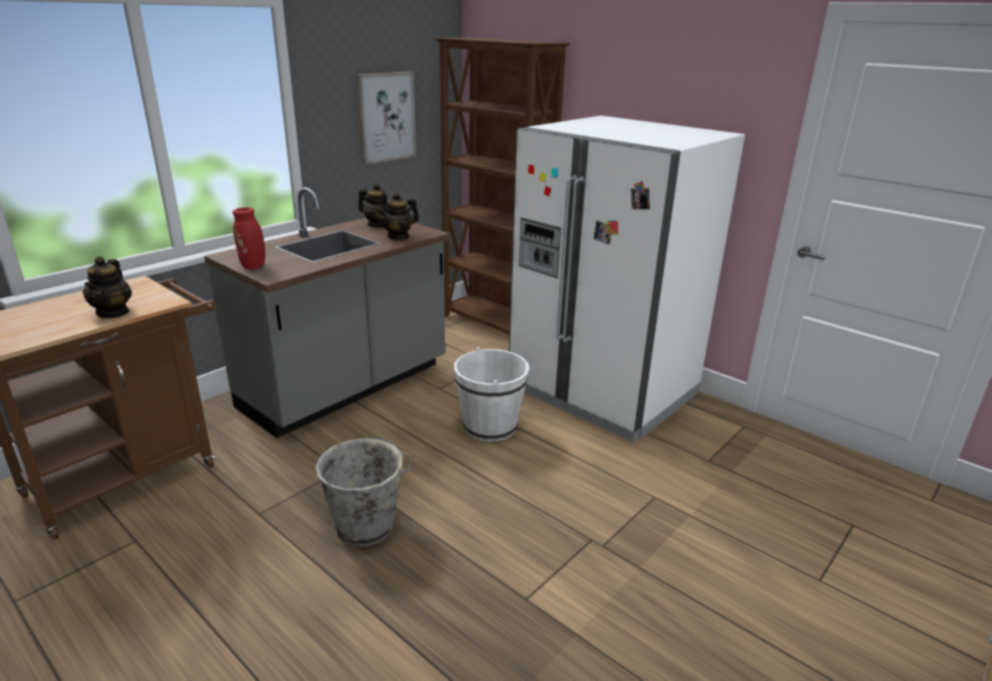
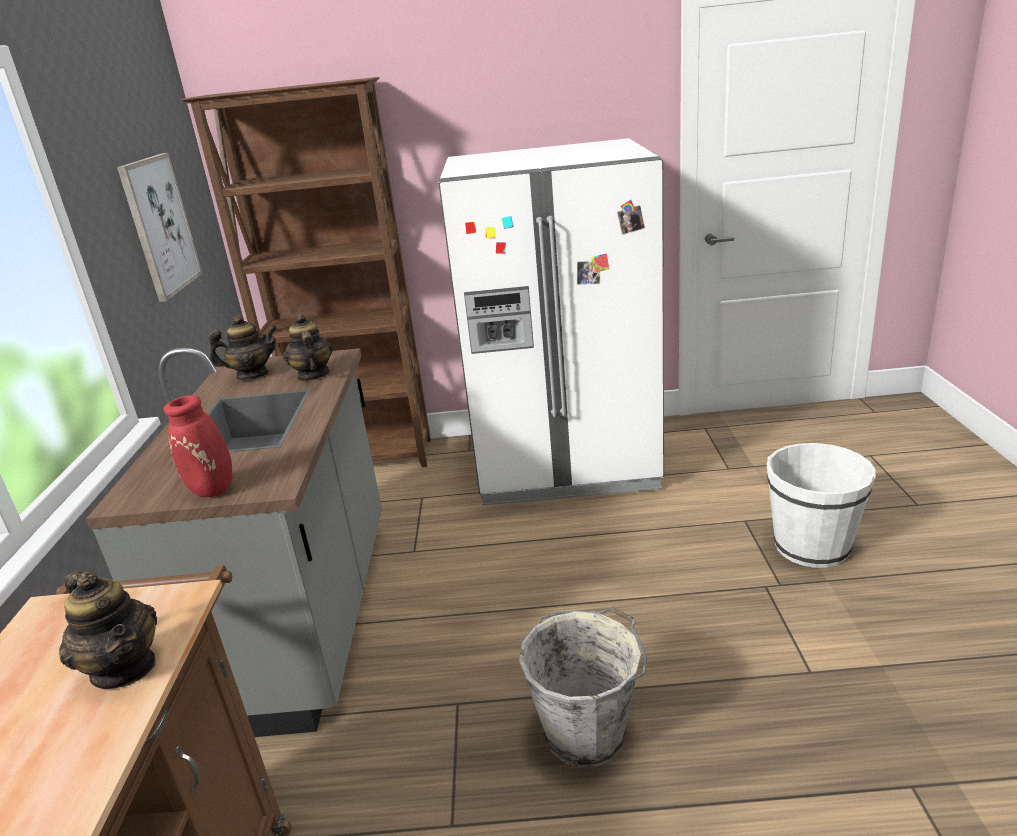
camera: 40 degrees left, 0 degrees up
teapot [375,193,419,240] -> teapot turned 150 degrees clockwise [283,313,333,381]
white bucket [454,347,529,442] -> white bucket moved to [767,443,875,568]

